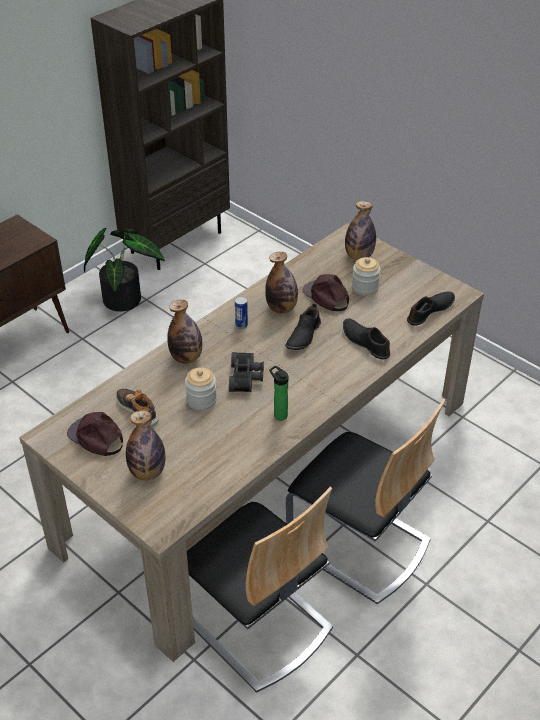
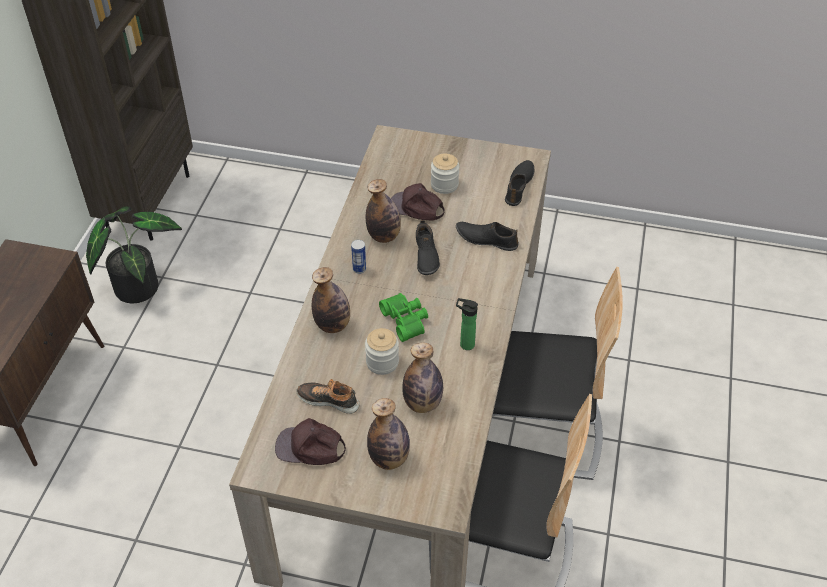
camera: 30 degrees left, 5 degrees up
black binoculars [229,352,264,392] -> green binoculars [379,293,428,342]
bottle [345,201,376,260] -> bottle moved to [402,343,443,413]

